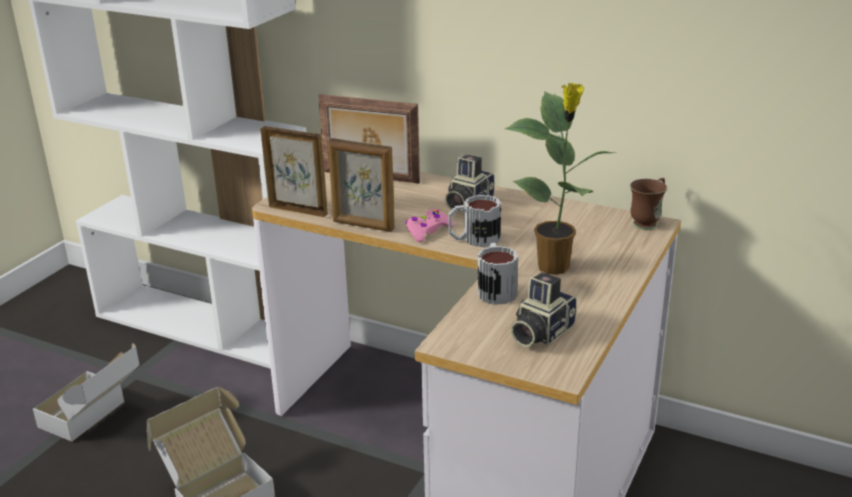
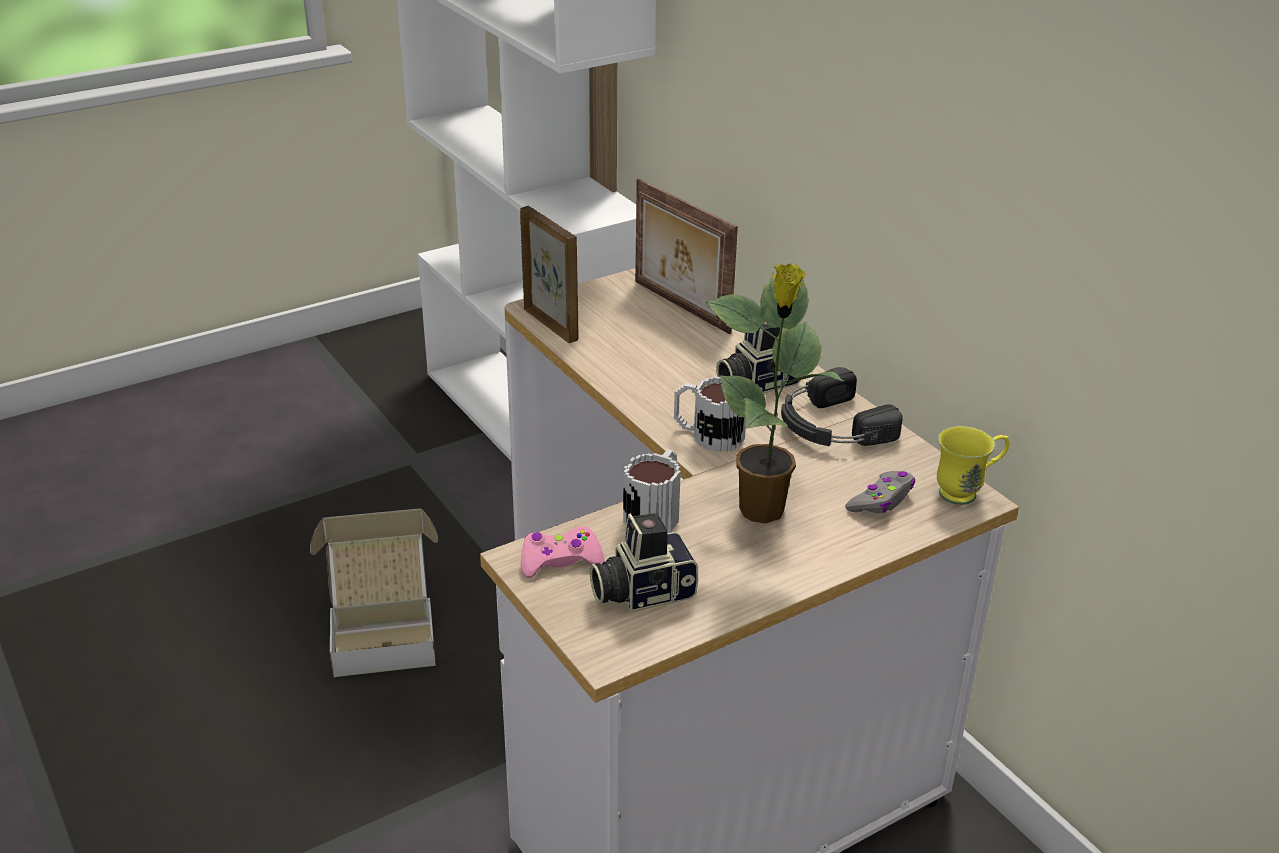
camera: 30 degrees right, 5 degrees up
cardboard box [33,343,140,442] -> none
picture frame [328,138,395,232] -> none
pink game controller [406,209,454,242] -> pink game controller moved to [521,526,605,578]
brown mug [630,178,667,229] -> yellow mug [937,426,1009,505]
none -> black headphones [781,367,902,446]
none -> grey game controller [845,471,915,514]

